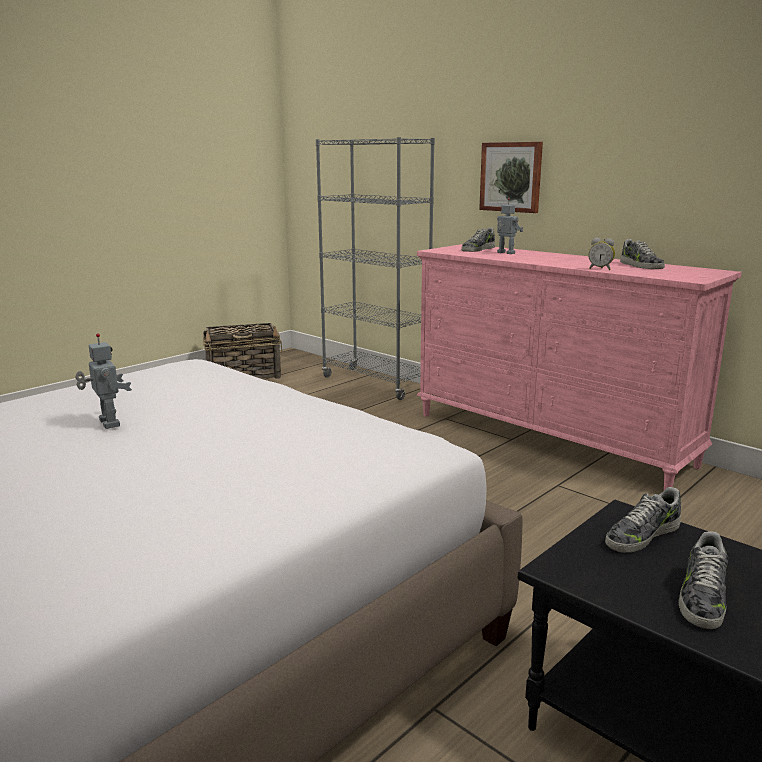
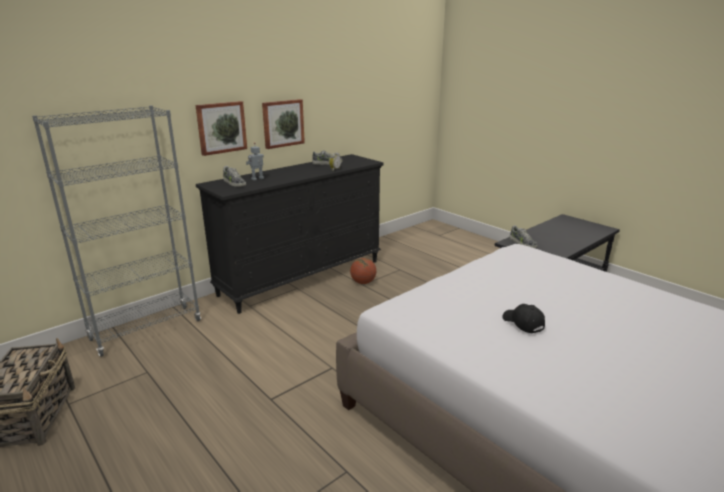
camera: 85 degrees left, 5 degrees up
toy robot [76,333,132,429] -> black cap [502,304,545,333]
pink dresser [417,244,742,490] -> black dresser [196,154,384,314]
shoe [679,531,728,629] -> none
none -> picture [262,99,305,149]
none -> basketball [350,258,376,284]

